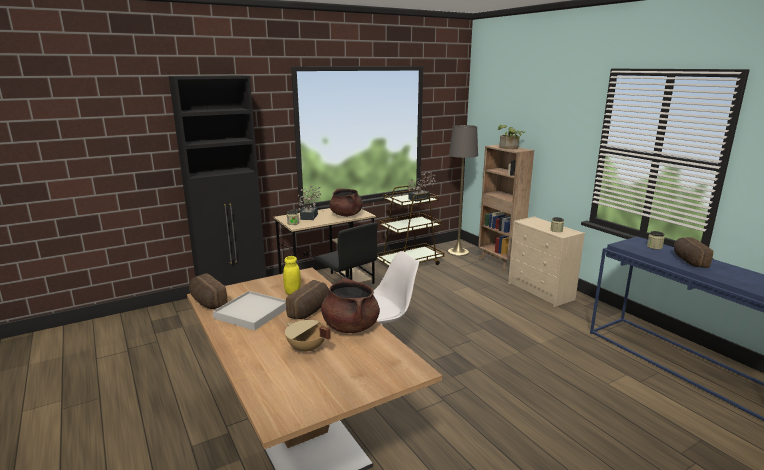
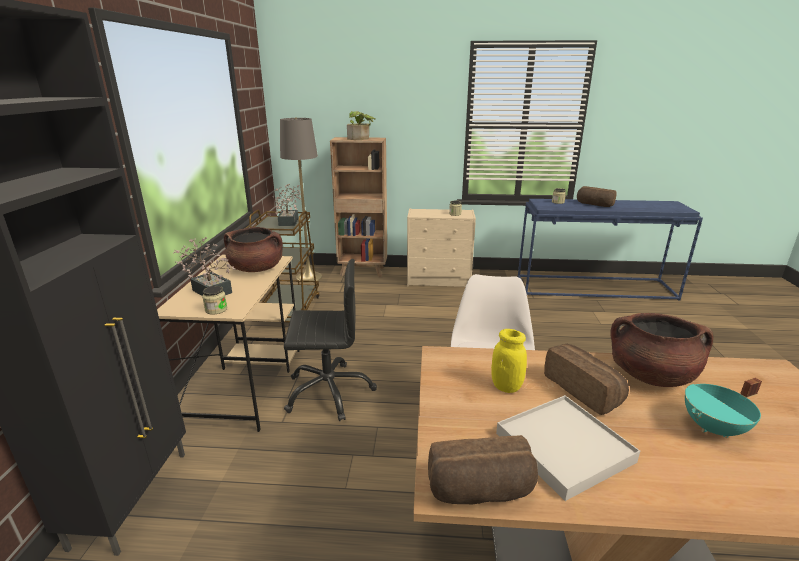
camera: 55 degrees left, 5 degrees up
beige cooking pot [285,320,331,353] -> turquoise cooking pot [685,378,762,438]

